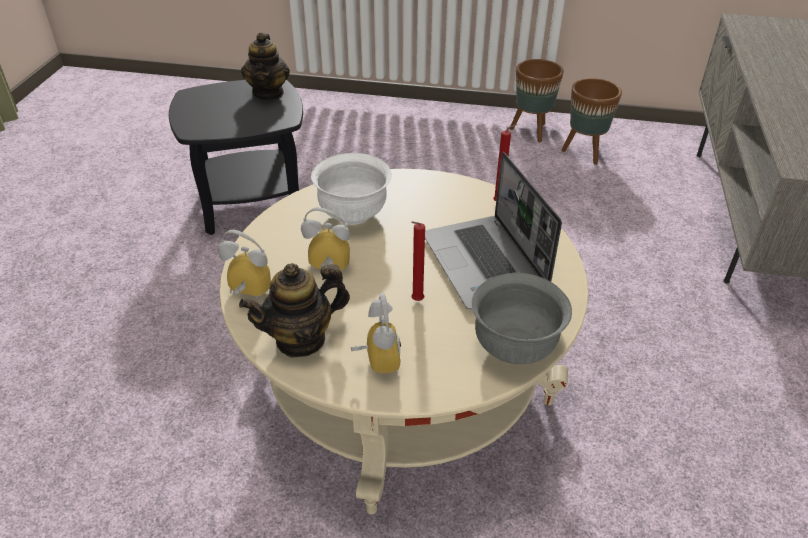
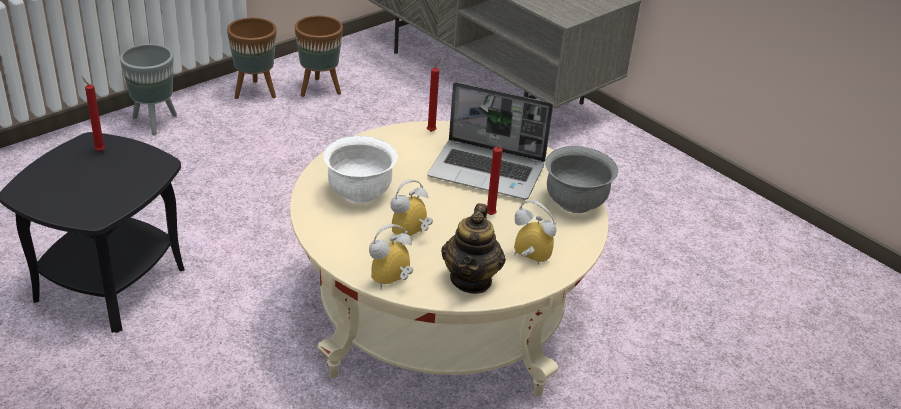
camera: 55 degrees left, 5 degrees down
teapot [241,32,290,100] -> red candle [82,76,105,151]
none -> grey planter [120,44,177,136]

